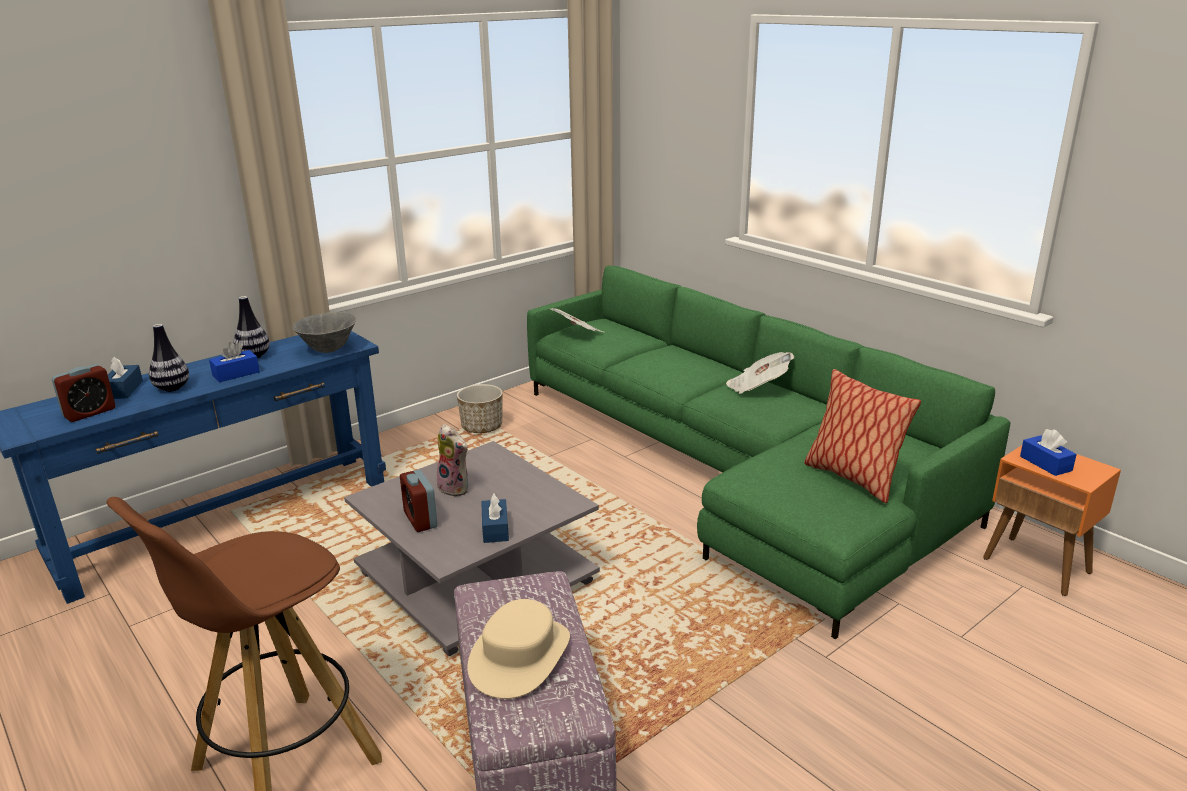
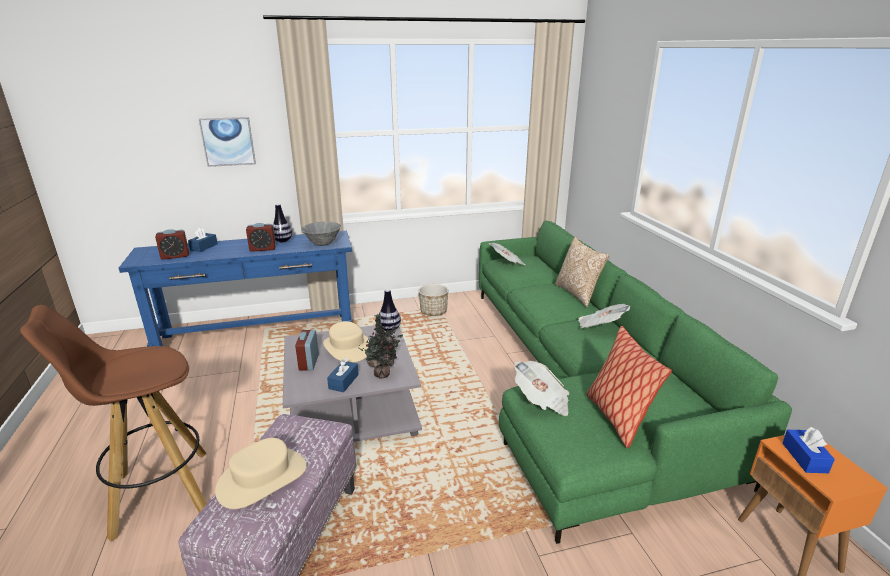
camera: 25 degrees right, 0 degrees up
vase [149,324,189,392] -> vase moved to [379,289,401,331]
blue tissue box [209,342,260,382] -> alarm clock [246,223,276,252]
plush toy [437,424,468,497] -> beige hat [323,321,369,362]
none -> picture [199,117,256,167]
none -> potted plant [358,314,403,379]
none -> newspaper [514,361,569,416]
none -> pillow [555,237,610,307]

